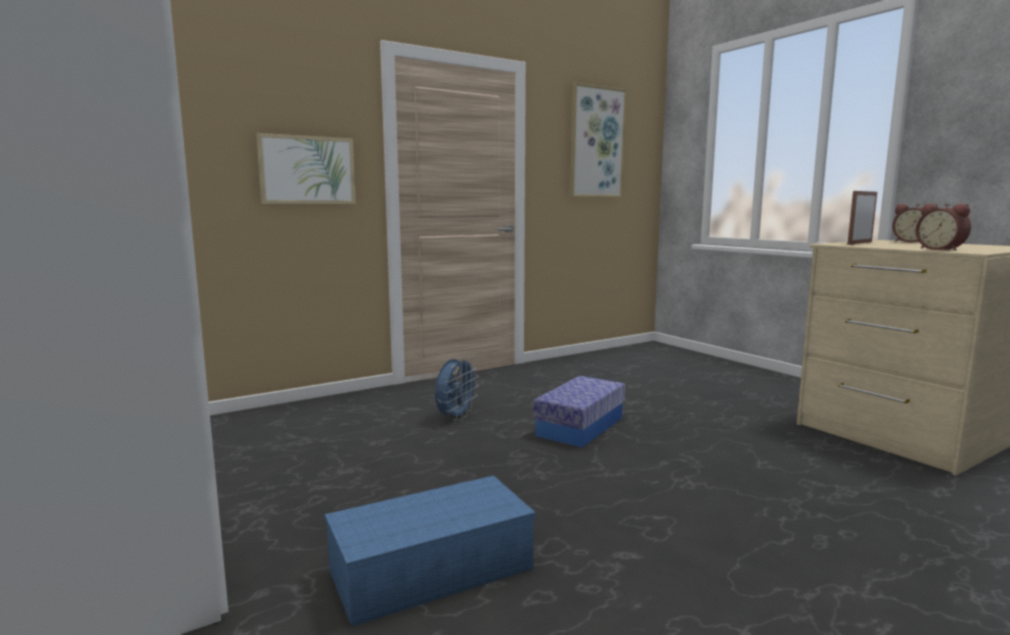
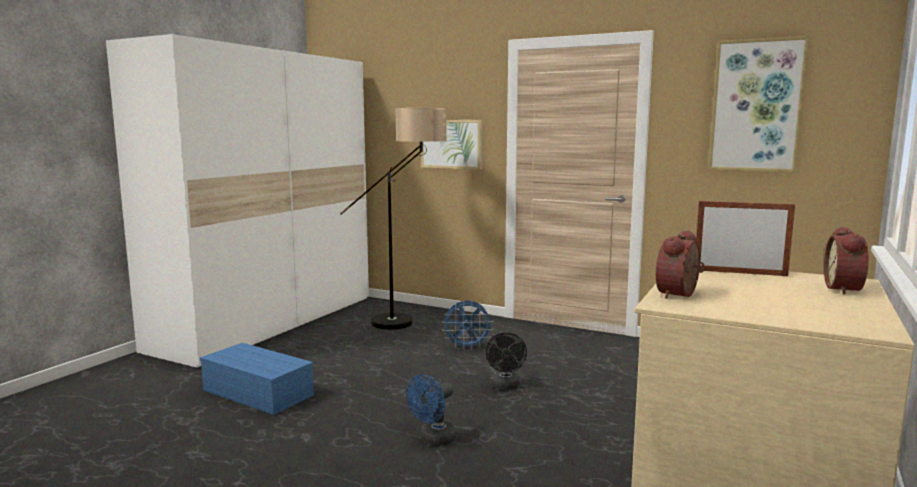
camera: 60 degrees right, 0 degrees up
storage box [533,376,625,448] -> black fan [486,332,527,390]
none -> floor lamp [340,108,447,330]
none -> blue fan [406,374,458,446]

